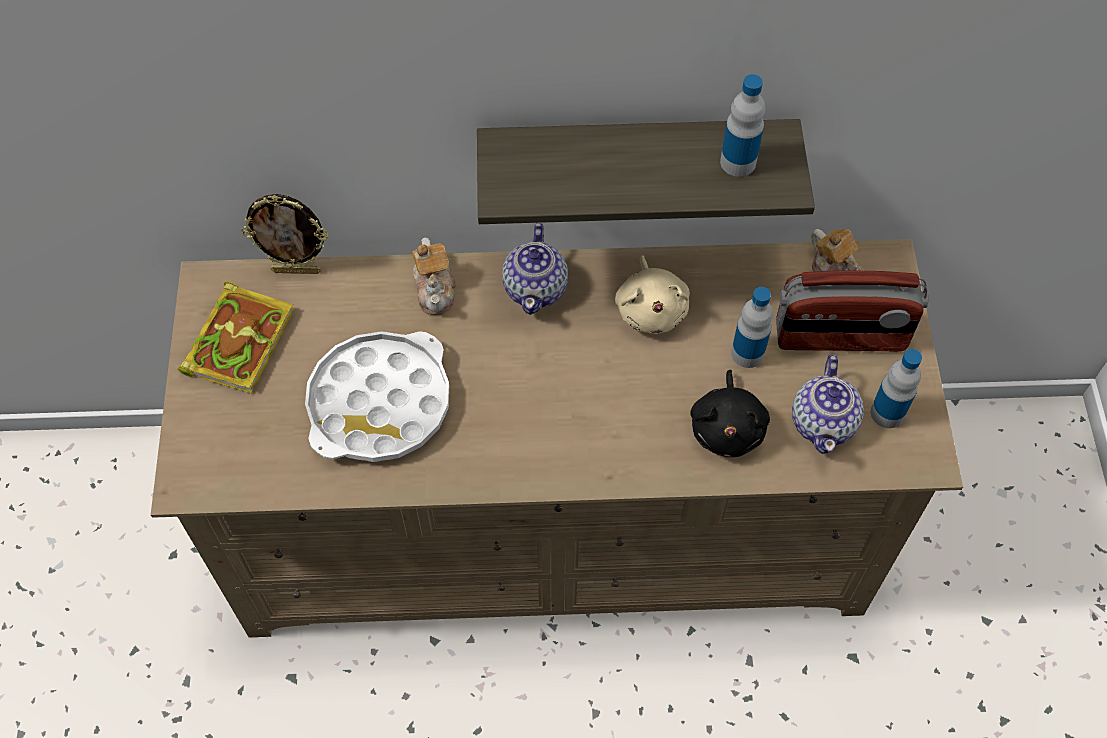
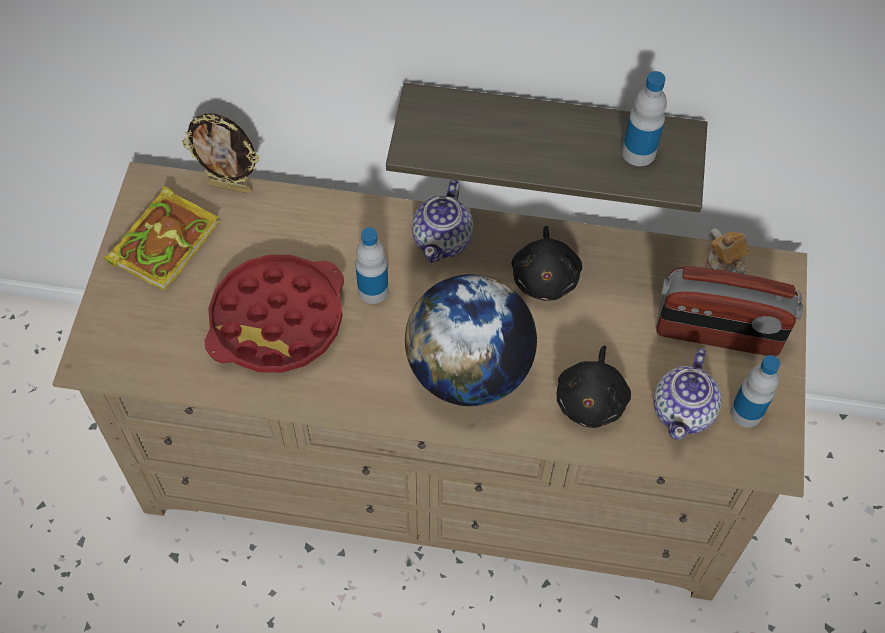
camera: 10 degrees right, 0 degrees up
white tray [305,331,449,462] -> red tray [204,255,344,373]
teapot [412,238,456,315] -> none
beige plush toy [615,255,690,334] -> black plush toy [512,226,582,301]
bottle [731,287,773,368] -> bottle moved to [355,227,389,304]
none -> globe [405,274,537,406]

